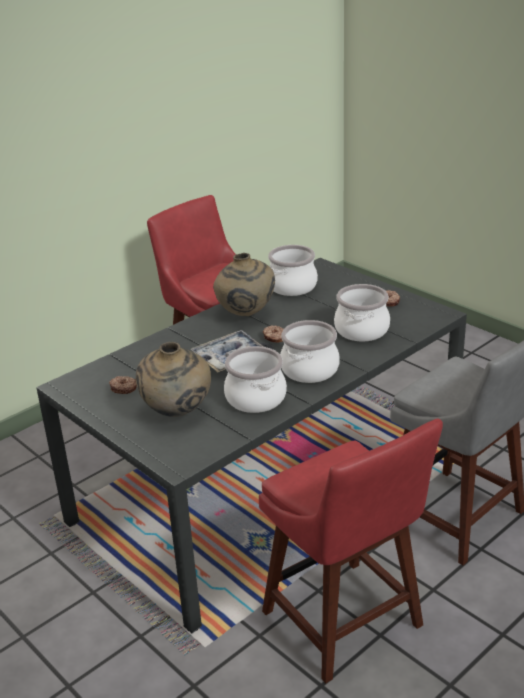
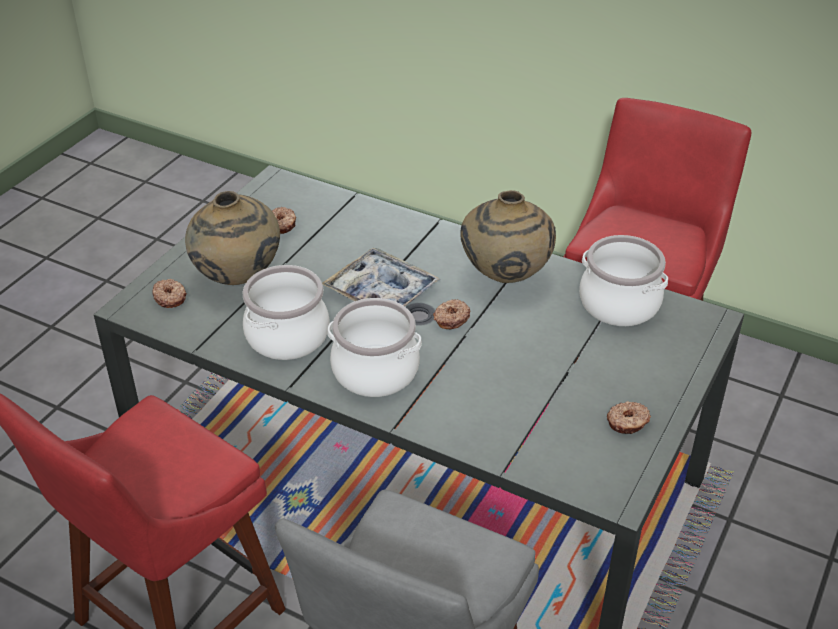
camera: 70 degrees right, 10 degrees up
cooking pot [334,284,390,342] -> none
none -> donut [152,279,187,308]

